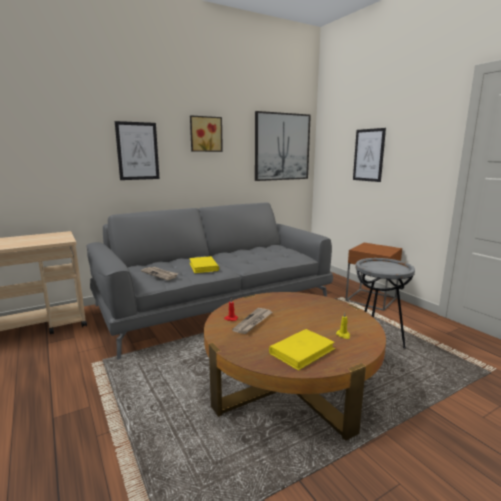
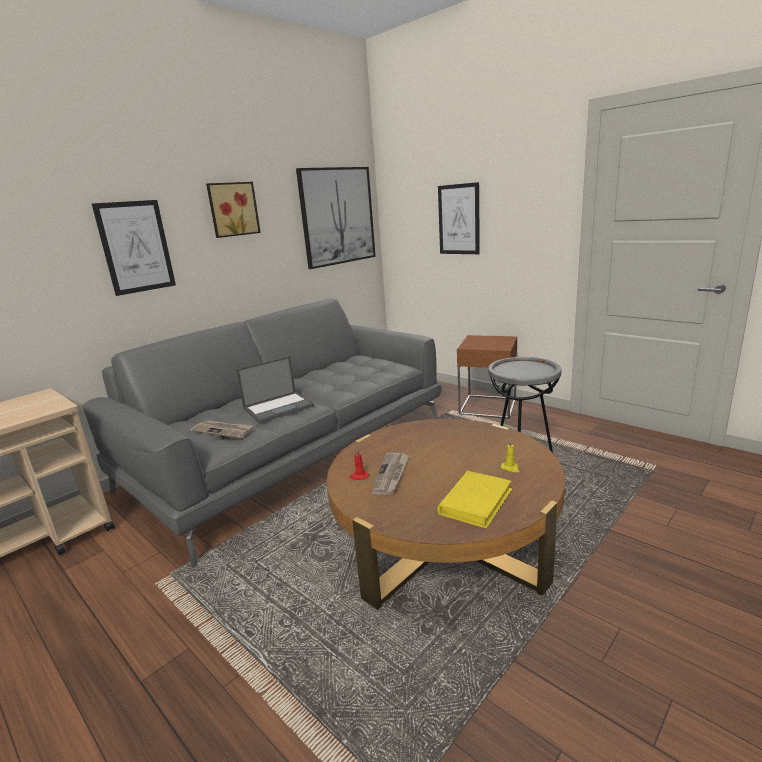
camera: 15 degrees left, 5 degrees up
yellow book [189,256,219,273] -> laptop [236,356,314,423]

